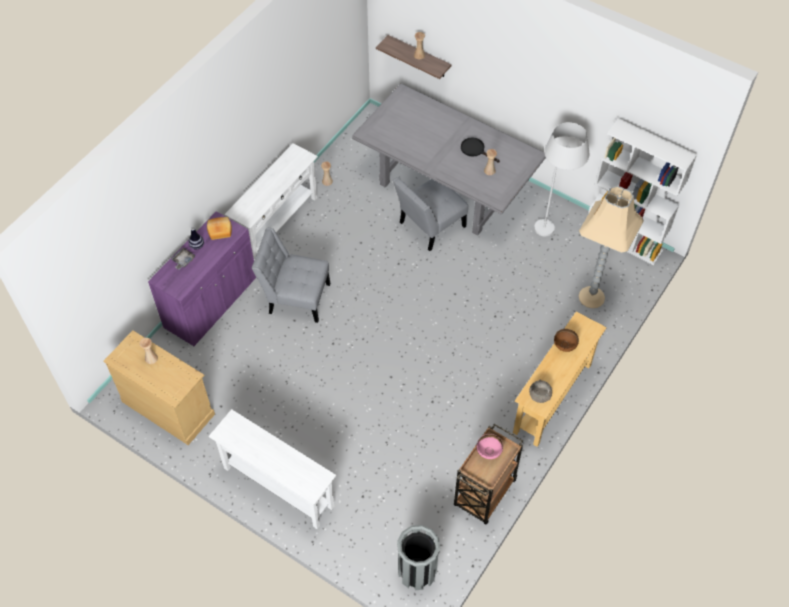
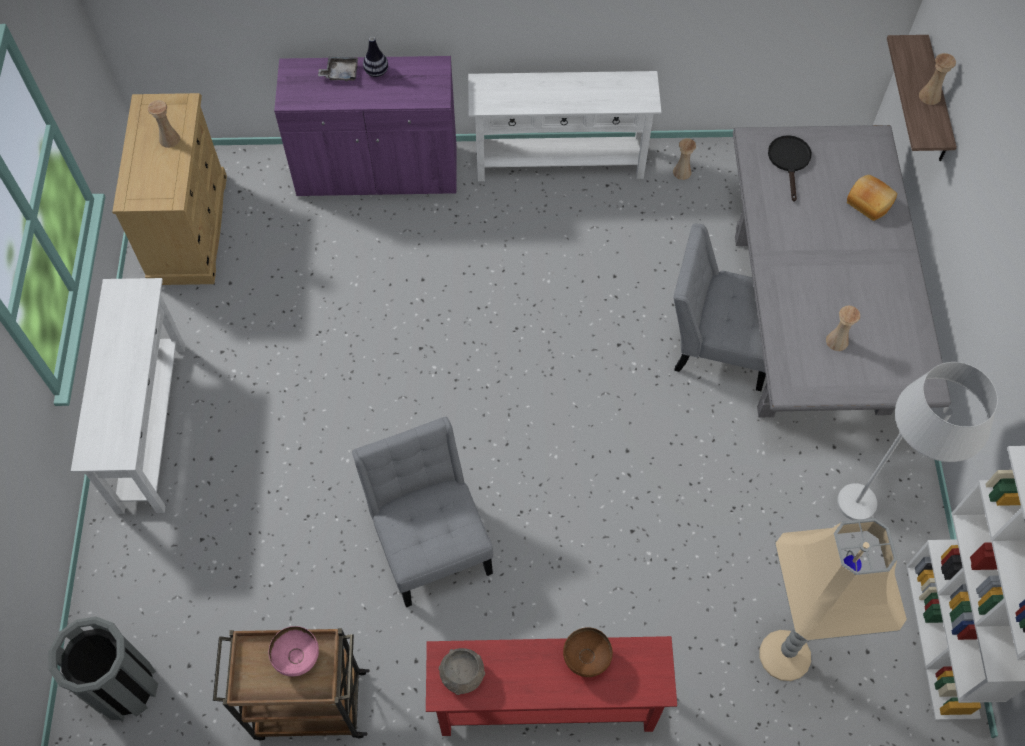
camera: 55 degrees right, 5 degrees up
bread [207,217,232,240] -> bread moved to [847,175,897,221]
grey chair [252,228,330,323] -> grey chair moved to [352,417,493,607]
black frying pan [461,137,500,162] -> black frying pan moved to [768,135,812,202]
beige console table [513,311,607,447] -> red console table [426,636,677,736]

